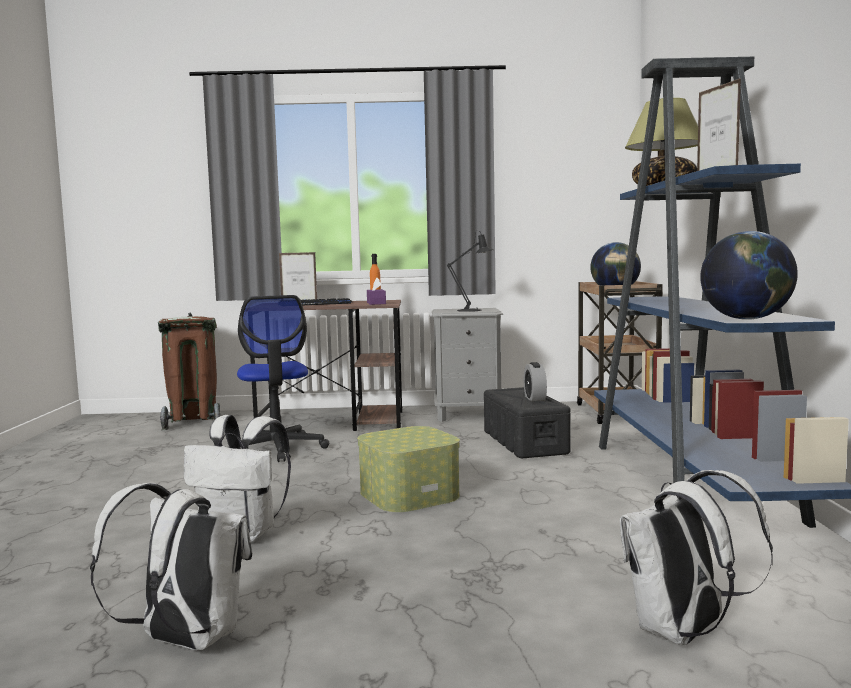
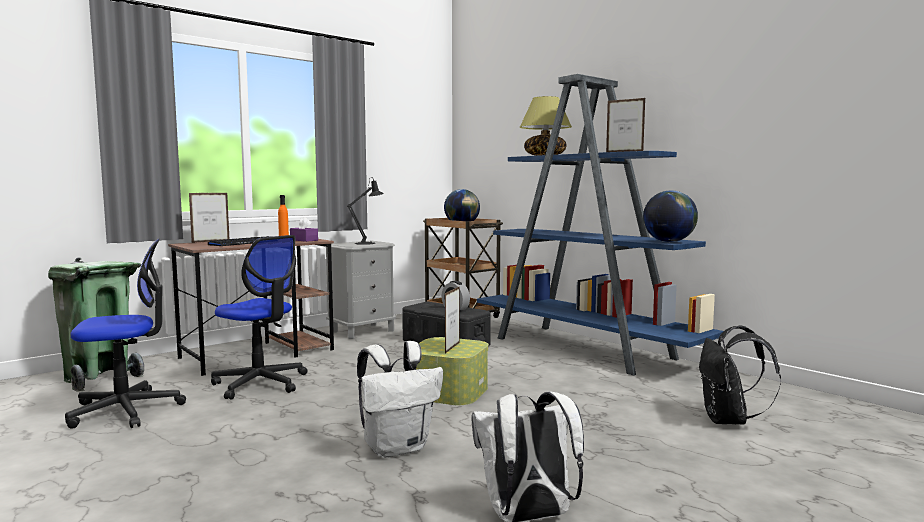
camera: 40 degrees left, 0 degrees up
brown trash can [158,313,220,431] -> green trash can [48,258,144,392]
white backpack [620,470,773,646] -> black backpack [699,325,781,425]
none -> office chair [65,239,186,429]
none -> picture frame [445,286,460,354]

